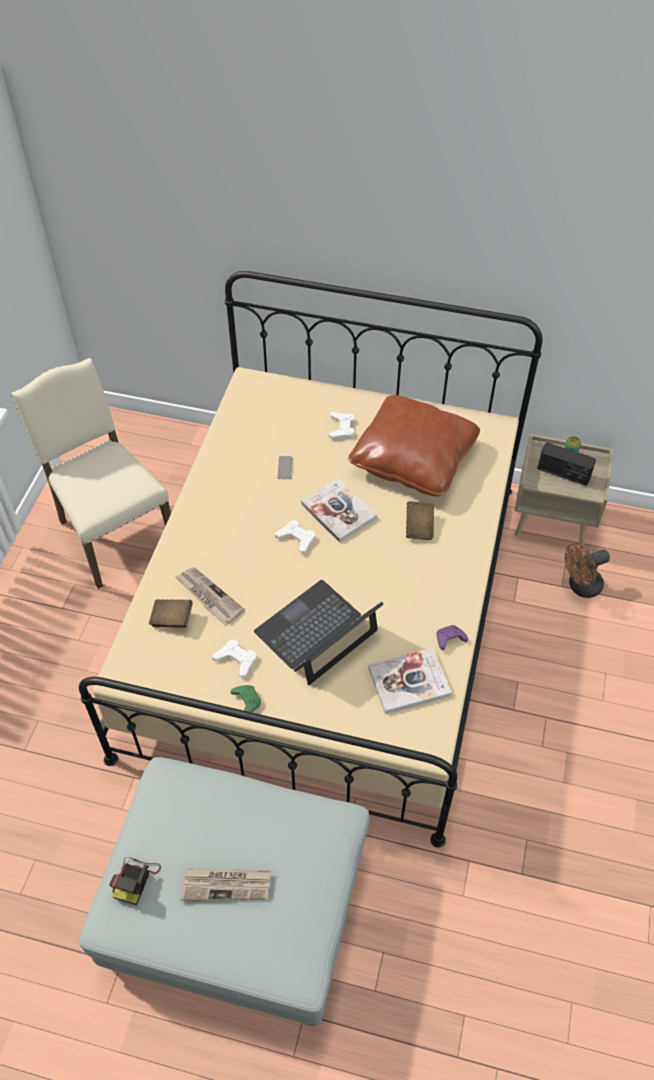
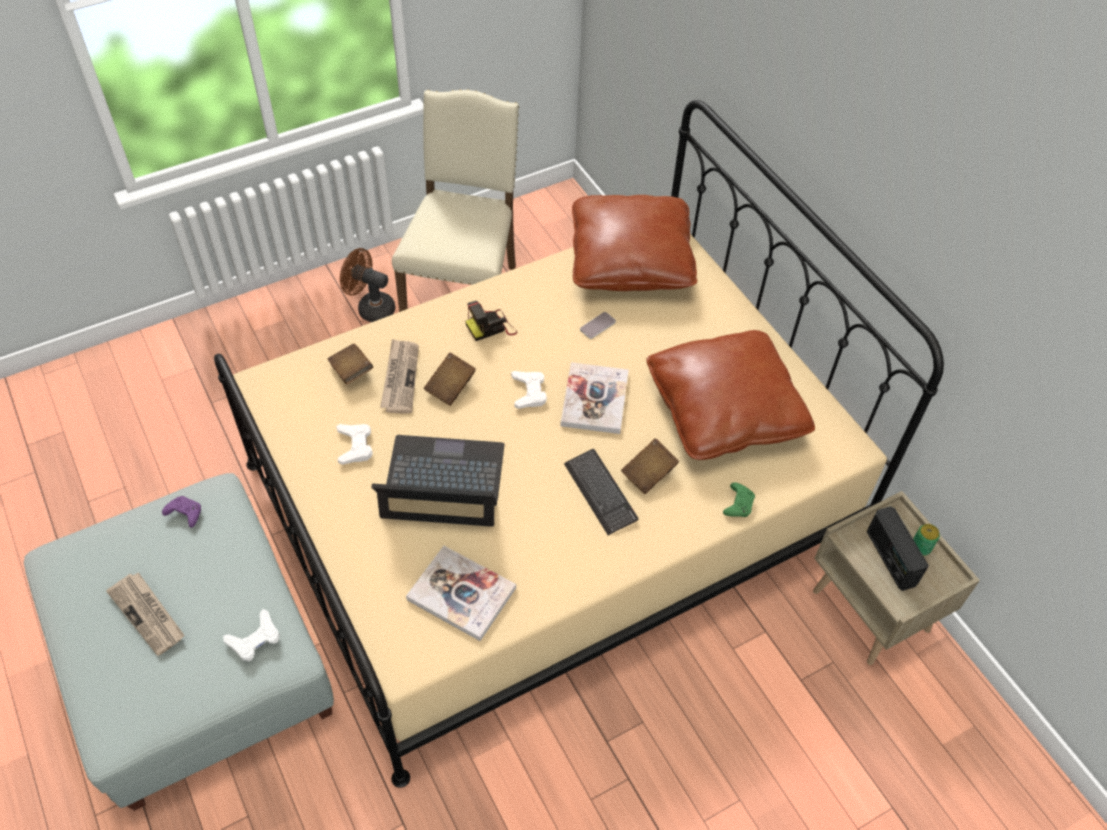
camera: 45 degrees right, 0 degrees up
camera [109,857,161,905] -> camera moved to [465,301,517,341]
green game controller [231,685,261,713] -> green game controller moved to [723,482,755,517]
white game controller [329,412,355,439] -> white game controller moved to [223,609,280,662]
purple game controller [437,625,468,650] -> purple game controller moved to [162,496,201,528]
brown fan [565,543,610,598] -> brown fan moved to [340,248,395,322]
none -> brown book [424,353,476,406]
none -> keyboard [564,449,638,535]
none -> brown pillow [572,195,697,291]

